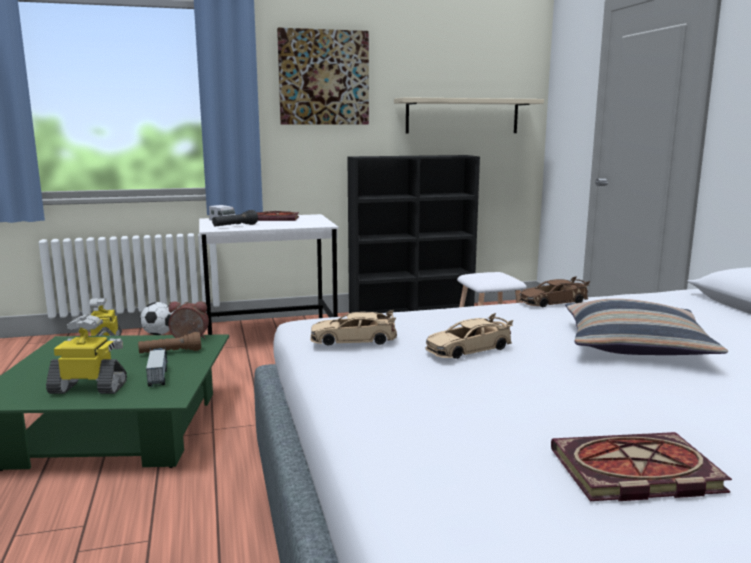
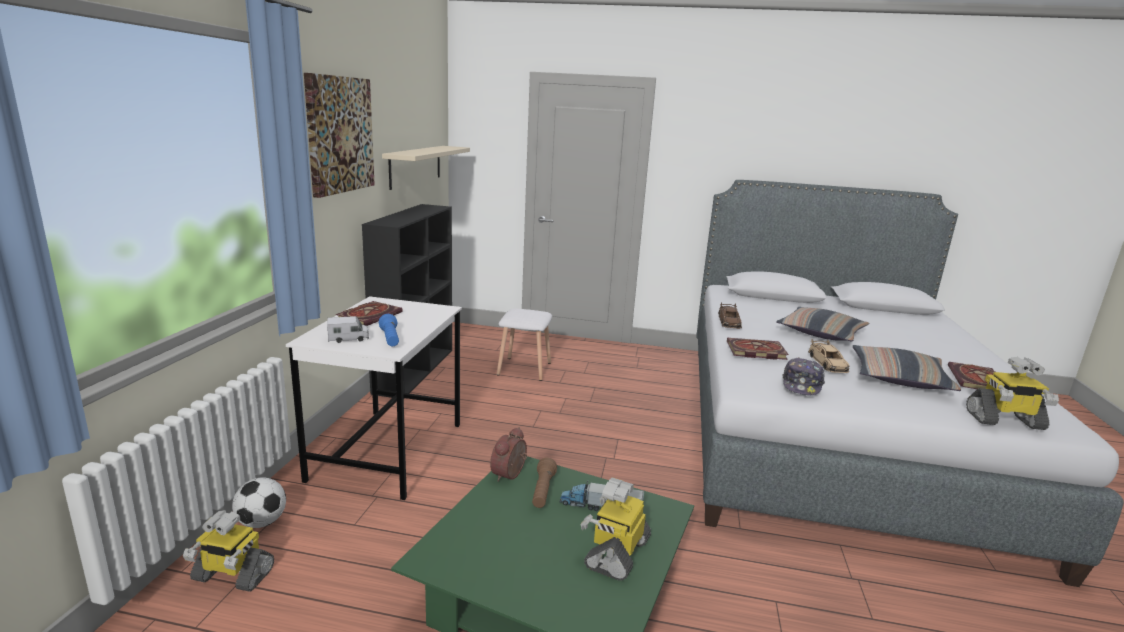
camera: 65 degrees left, 5 degrees up
black flashlight [212,210,258,227] -> blue flashlight [379,314,399,346]
beige toy car [310,310,397,346] -> cap [783,357,825,395]
none -> book [727,338,789,360]
none -> pillow [853,345,961,391]
none -> toy robot [966,357,1059,430]

